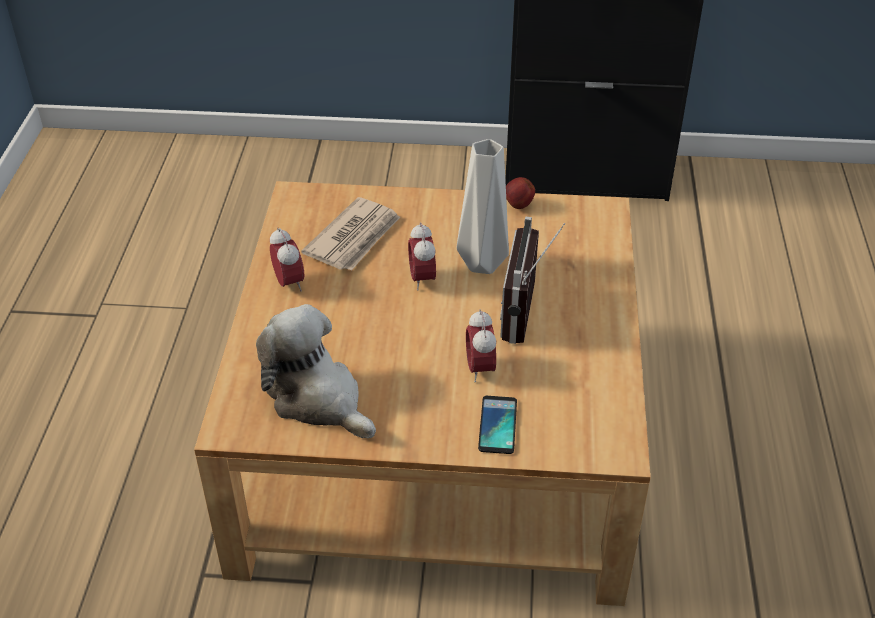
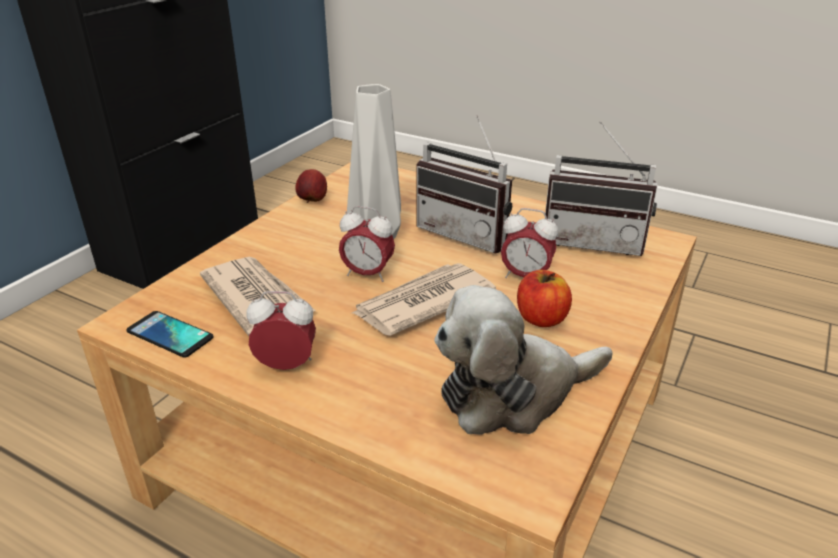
camera: 65 degrees left, 10 degrees down
phone [478,396,517,454] -> phone moved to [126,311,214,358]
none -> newspaper [352,263,496,336]
none -> apple [517,270,572,327]
none -> radio [545,121,657,256]

